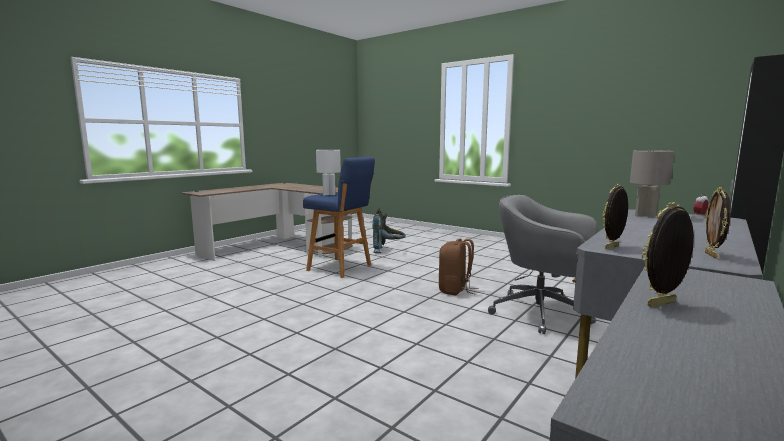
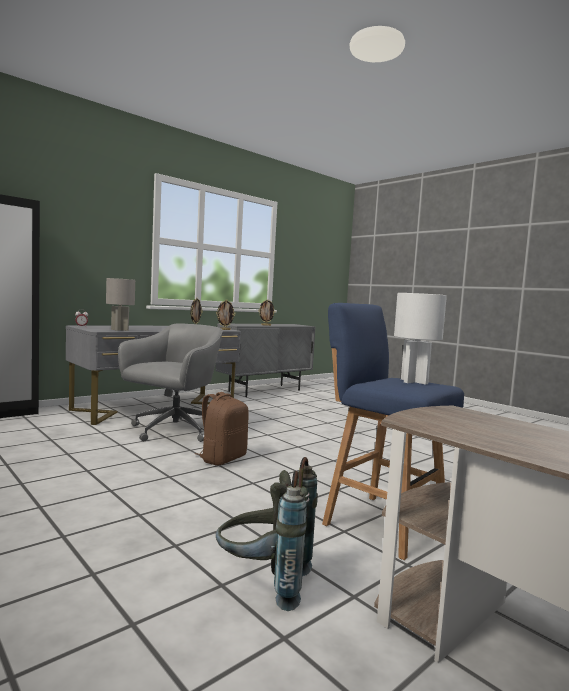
camera: 170 degrees left, 5 degrees down
grey office chair [488,195,597,334] -> grey office chair turned 105 degrees counterclockwise [118,324,223,442]

